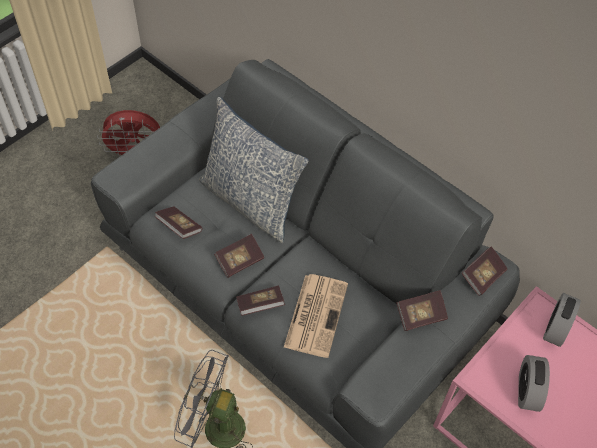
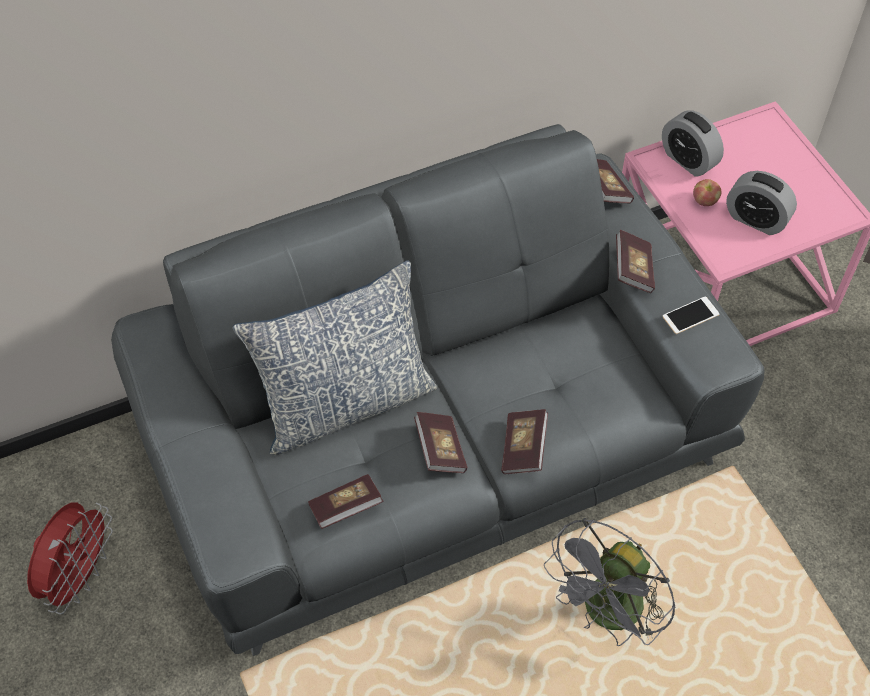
camera: 65 degrees left, 0 degrees up
newspaper [284,274,348,358] -> none
none -> phone [663,296,720,334]
none -> apple [693,179,721,206]

